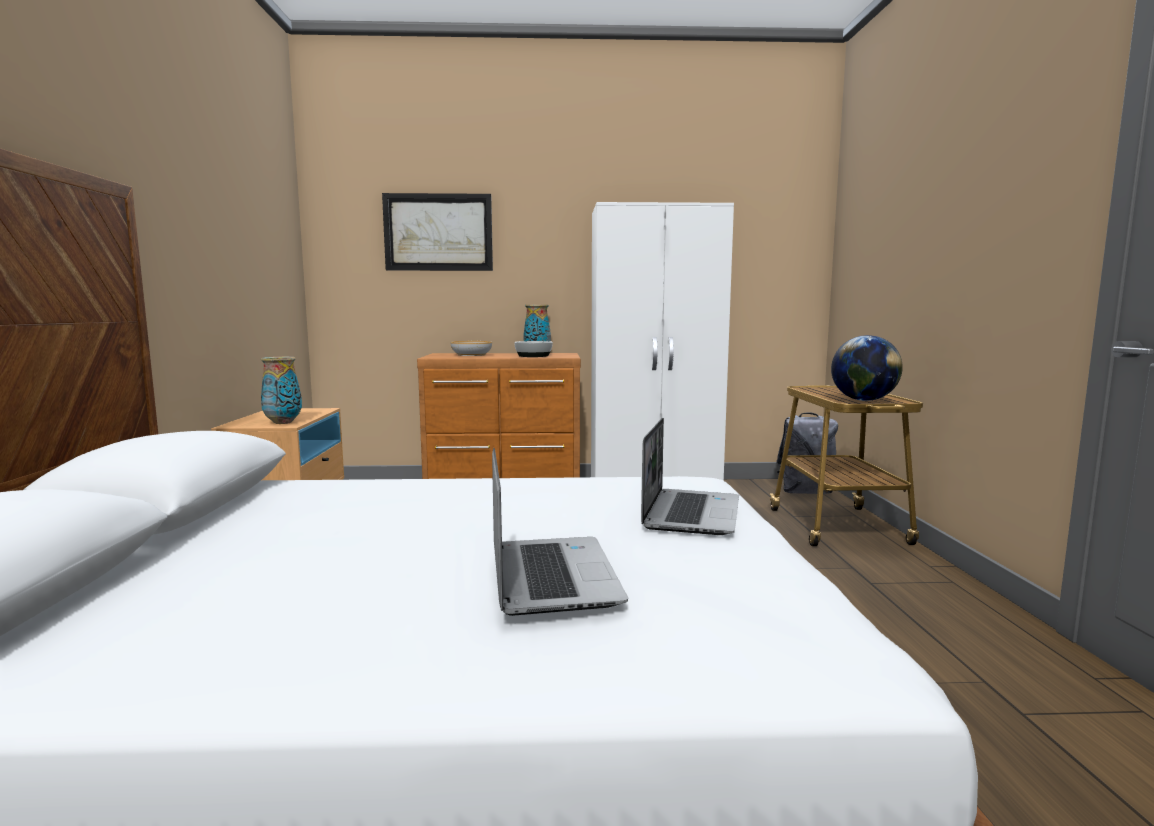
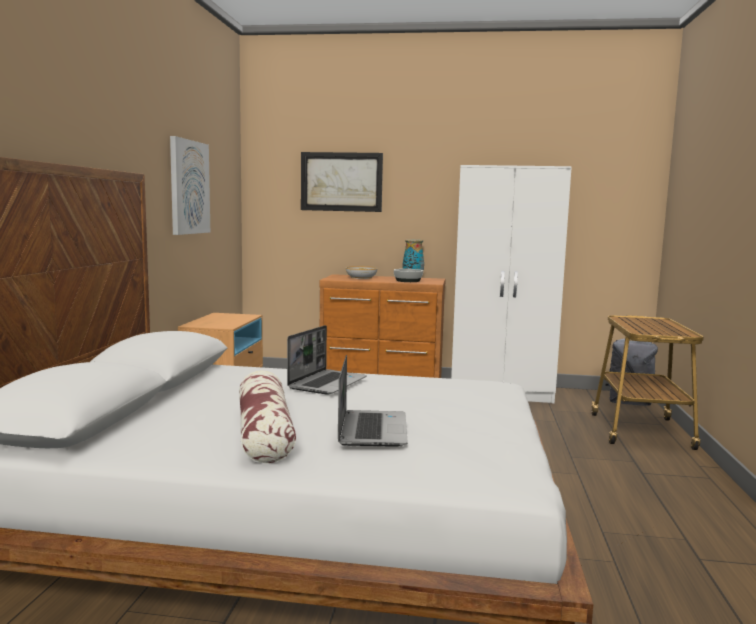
camera: 10 degrees right, 0 degrees up
vase [261,357,302,424] -> none
laptop [641,418,739,535] -> laptop moved to [287,325,367,395]
globe [831,335,903,401] -> none
none -> picture [170,136,210,235]
none -> pillow [239,370,296,463]

